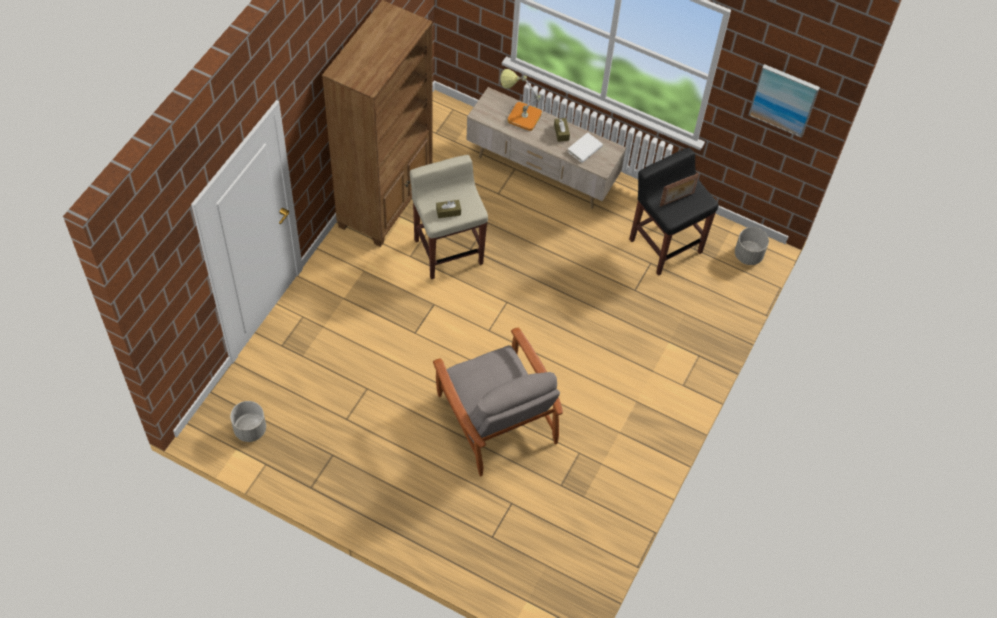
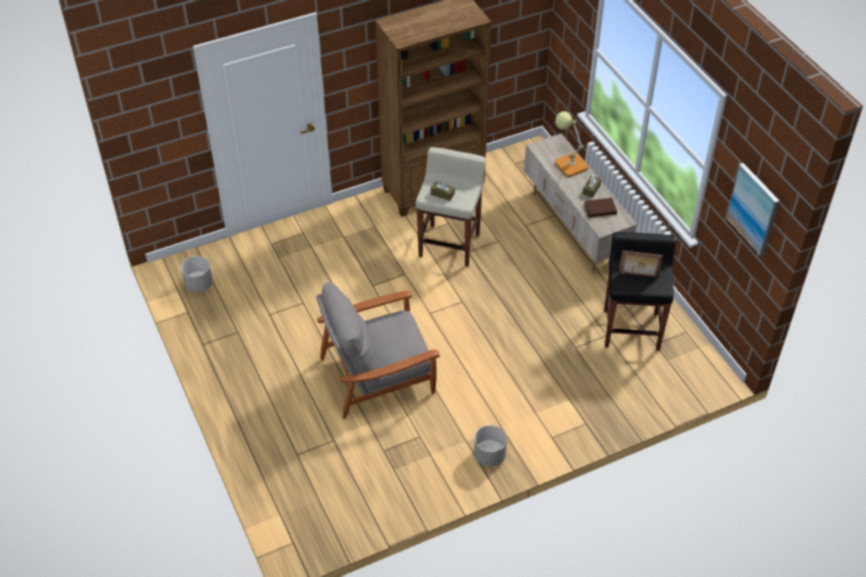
camera: 40 degrees right, 10 degrees down
grey armchair [433,328,563,476] -> grey armchair turned 60 degrees clockwise [316,282,440,419]
white book [567,132,603,163] -> brown book [584,198,617,217]
grey planter [735,227,769,265] -> grey planter moved to [474,425,507,467]

